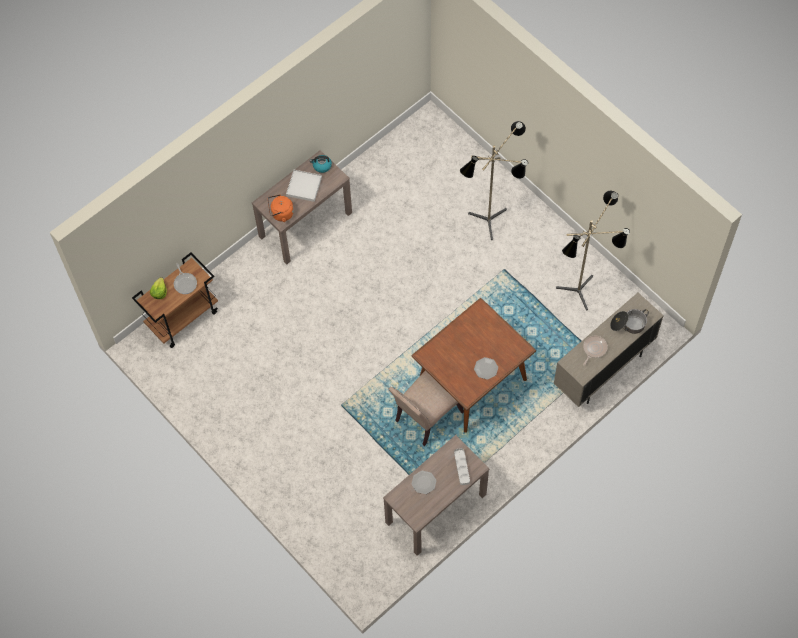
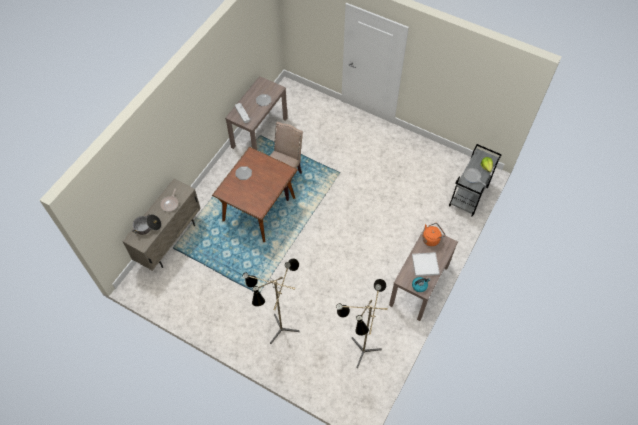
camera: 160 degrees right, 5 degrees down
brown cart [132,253,218,348] -> grey cart [449,144,502,217]
floor lamp [556,191,630,311] -> floor lamp moved to [336,279,388,369]

